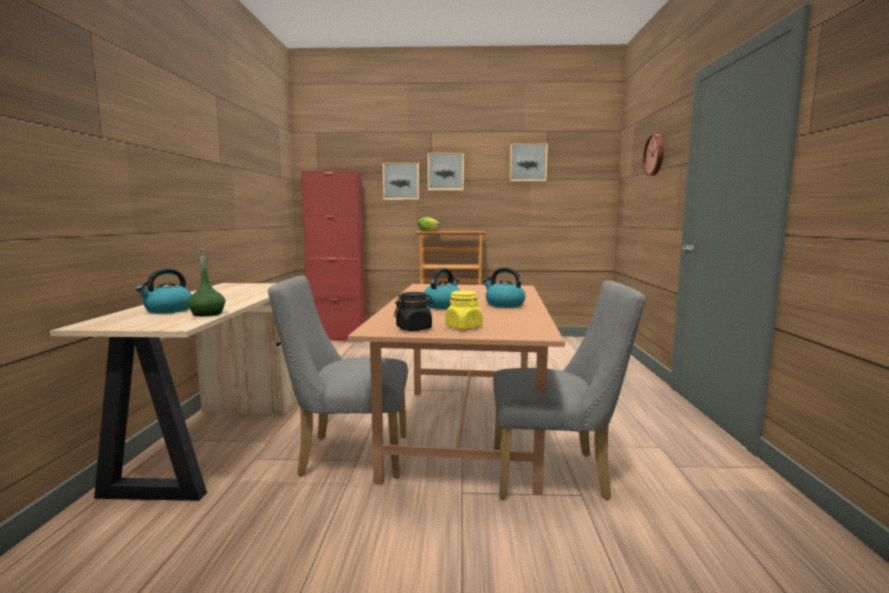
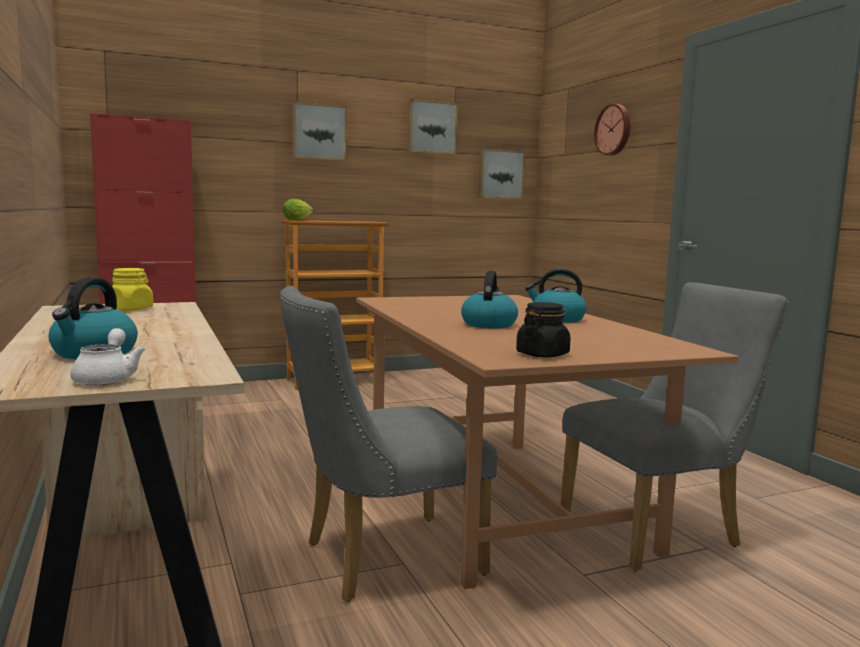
camera: 25 degrees left, 0 degrees up
green bottle [187,249,225,316] -> none
picture [383,162,419,200] -> picture moved to [478,149,525,200]
yellow jar [445,291,482,329] -> yellow jar moved to [112,268,153,311]
none -> white teapot [70,328,146,385]

